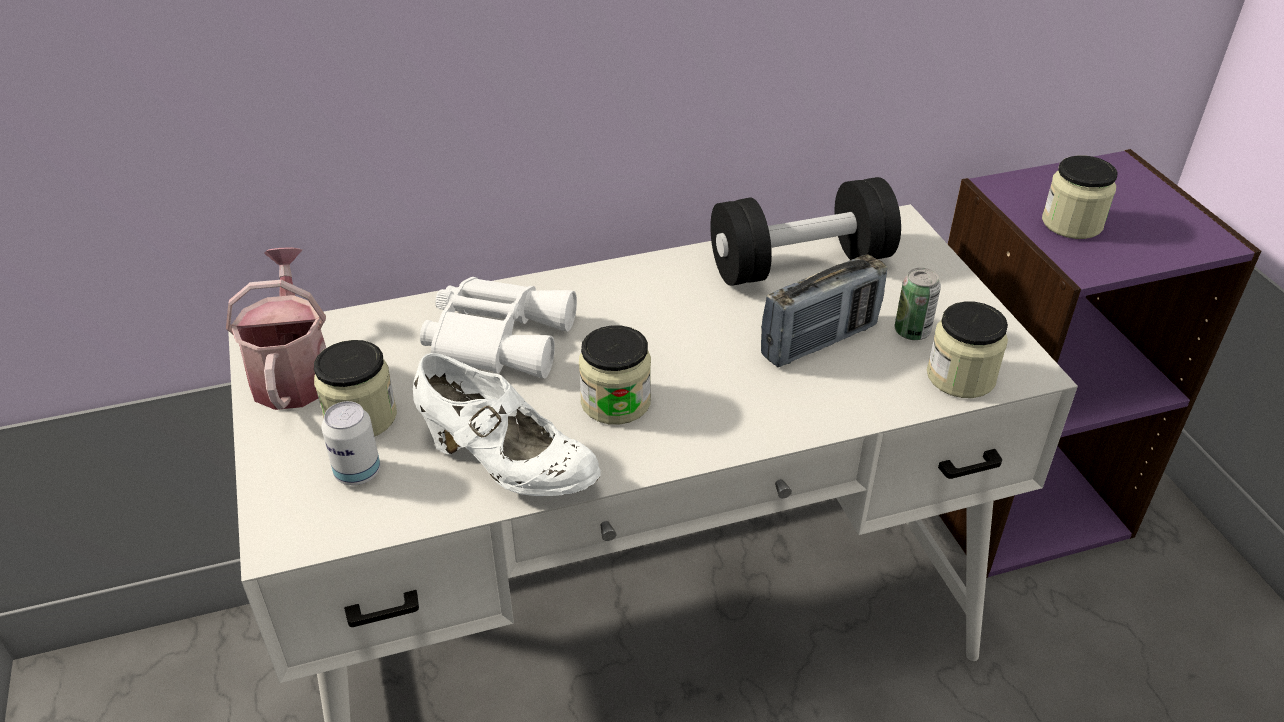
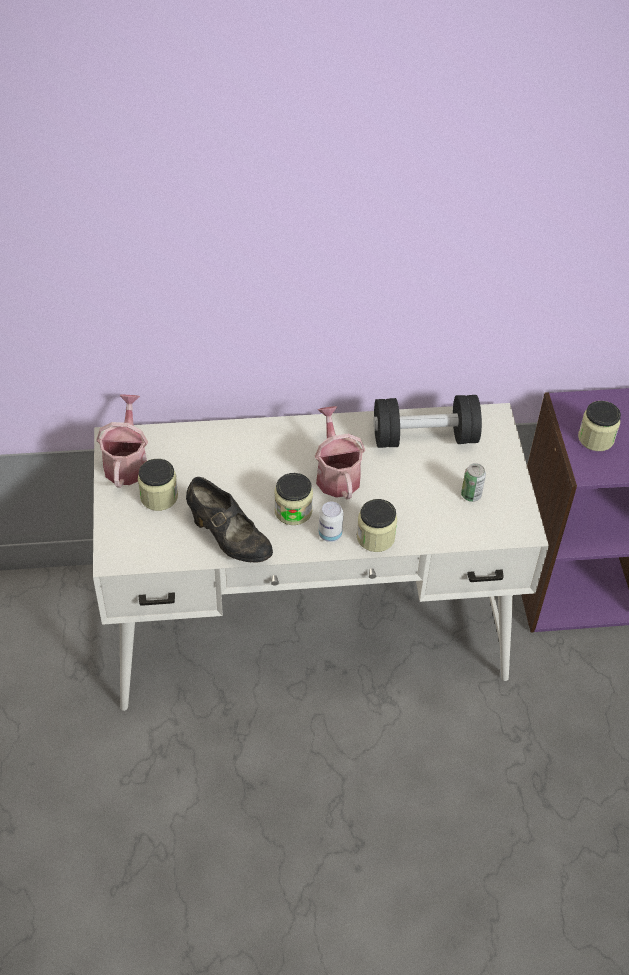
camera: 10 degrees right, 10 degrees up
can [321,401,380,485] -> can moved to [319,502,344,542]
white shoe [413,353,601,496] -> black shoe [186,477,273,563]
white binoculars [420,277,577,378] -> none
radio [761,255,887,367] -> none
jar [927,301,1008,398] -> jar moved to [357,499,397,552]
none -> watering can [315,406,365,500]

